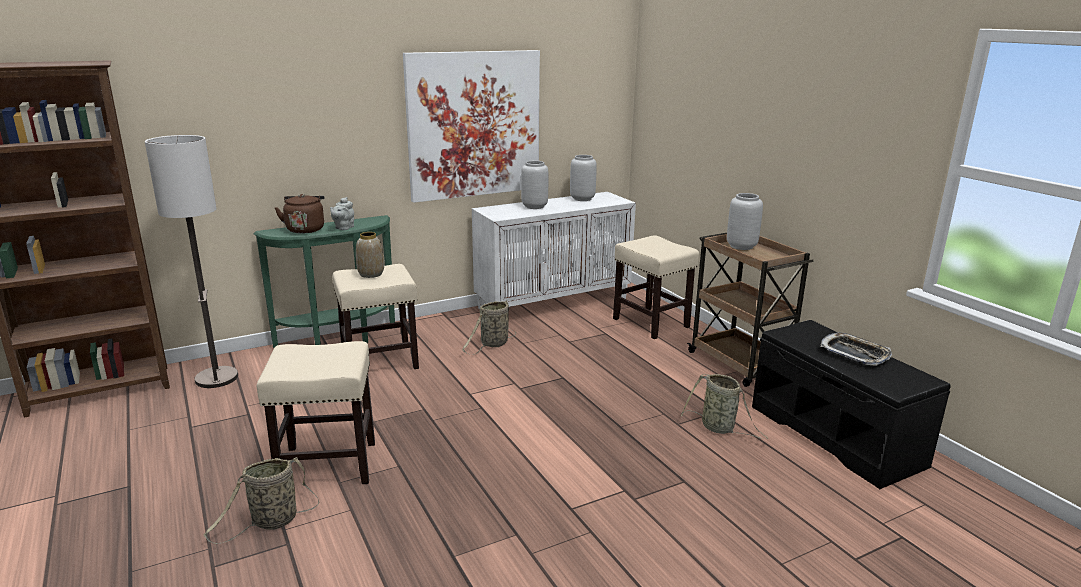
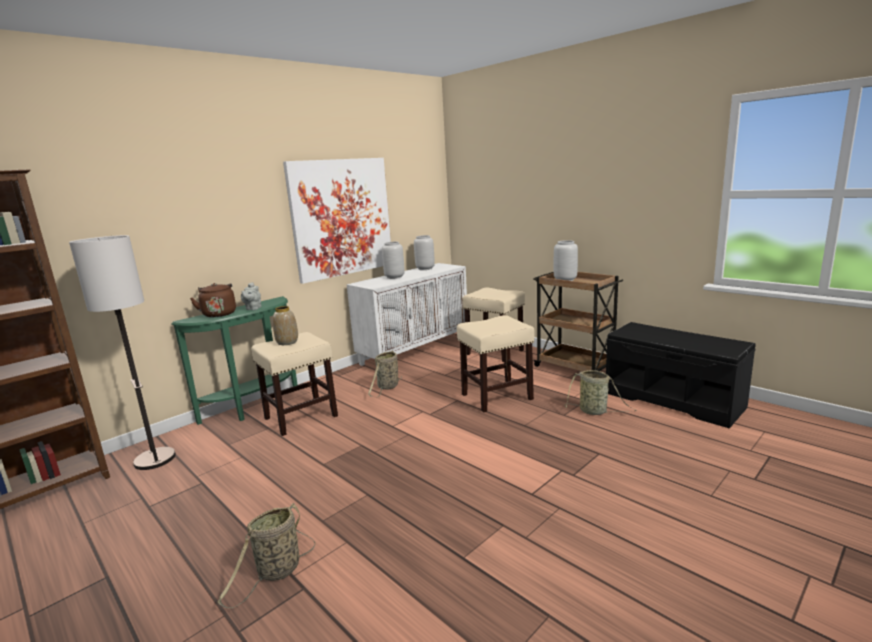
camera: 15 degrees left, 5 degrees down
beige stool [257,341,375,484] -> beige stool moved to [457,315,534,412]
tray [821,333,892,366] -> none

